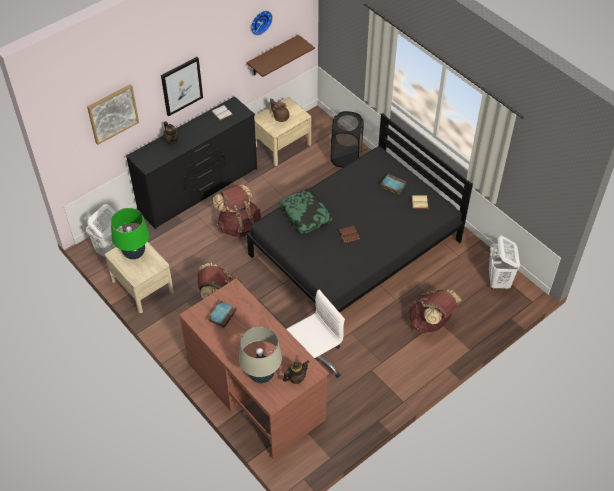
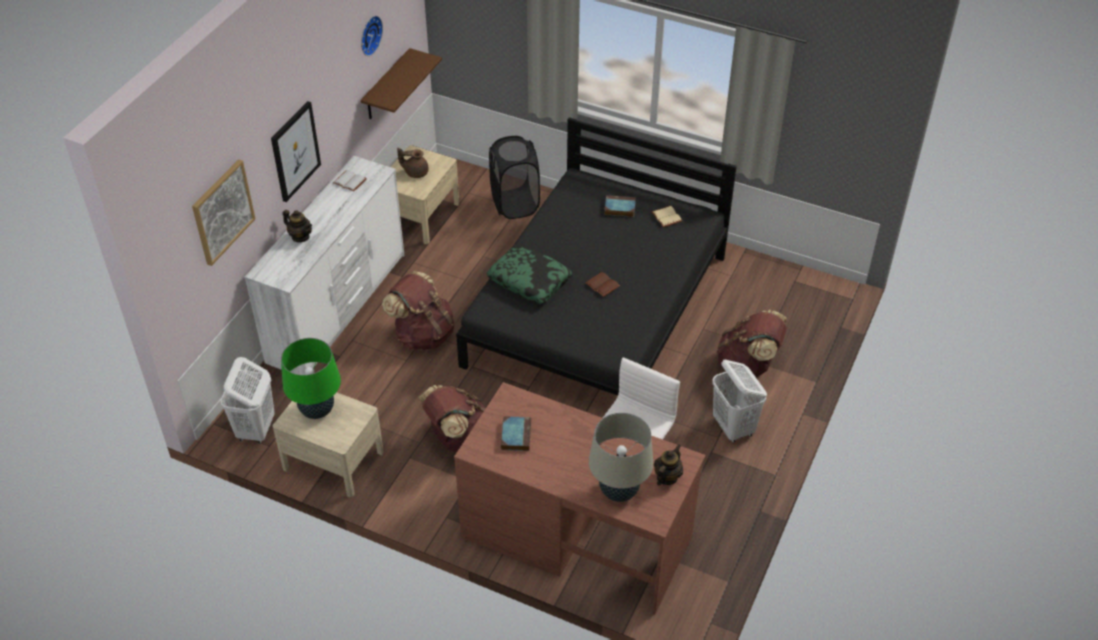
camera: 25 degrees left, 5 degrees down
black dresser [126,96,257,229] -> white dresser [244,156,405,375]
white laundry basket [489,235,520,290] -> white laundry basket moved to [713,360,767,443]

